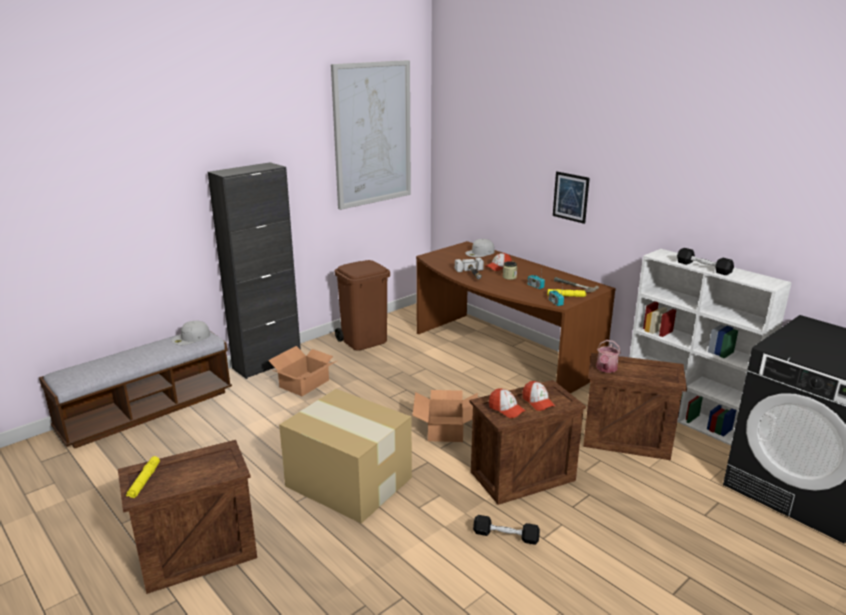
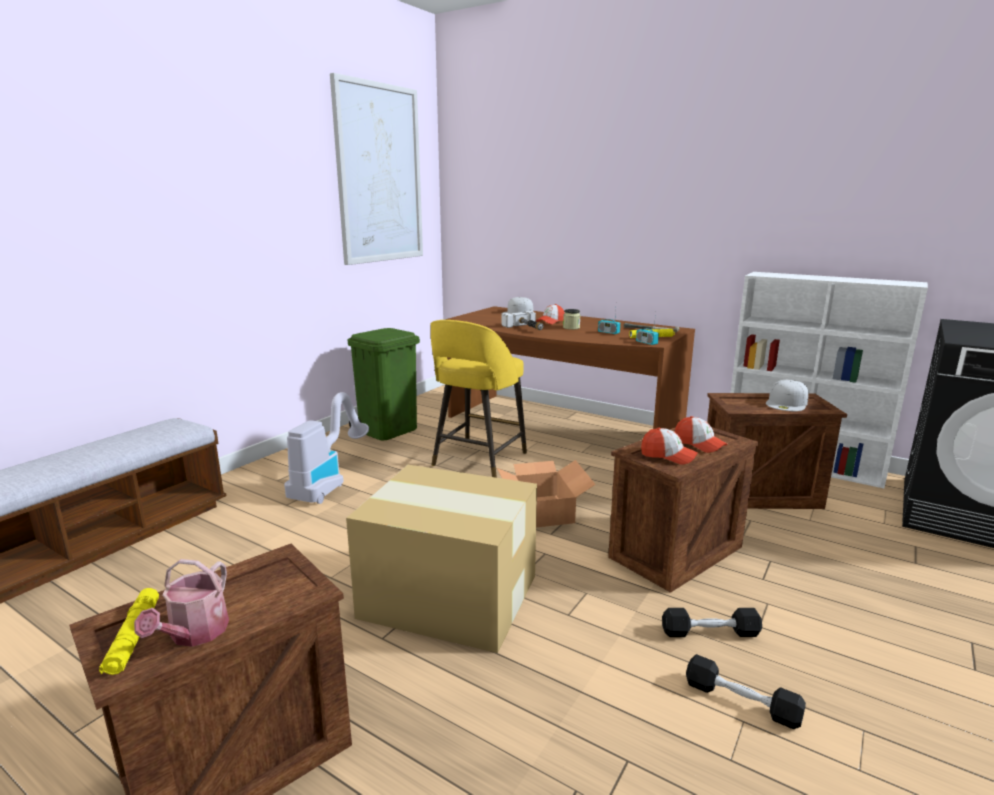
camera: 15 degrees left, 5 degrees down
white cap [172,321,210,345] -> white cap moved to [766,380,808,411]
black cabinet [208,162,301,379] -> none
cardboard box [268,346,337,396] -> vacuum cleaner [284,392,369,504]
brown trash can [335,260,390,351] -> green trash can [347,328,420,440]
picture [553,171,590,224] -> none
watering can [596,340,621,373] -> watering can moved to [134,559,229,647]
black dumbbell [677,248,734,275] -> black dumbbell moved to [686,654,806,729]
none -> yellow stool [431,320,527,478]

